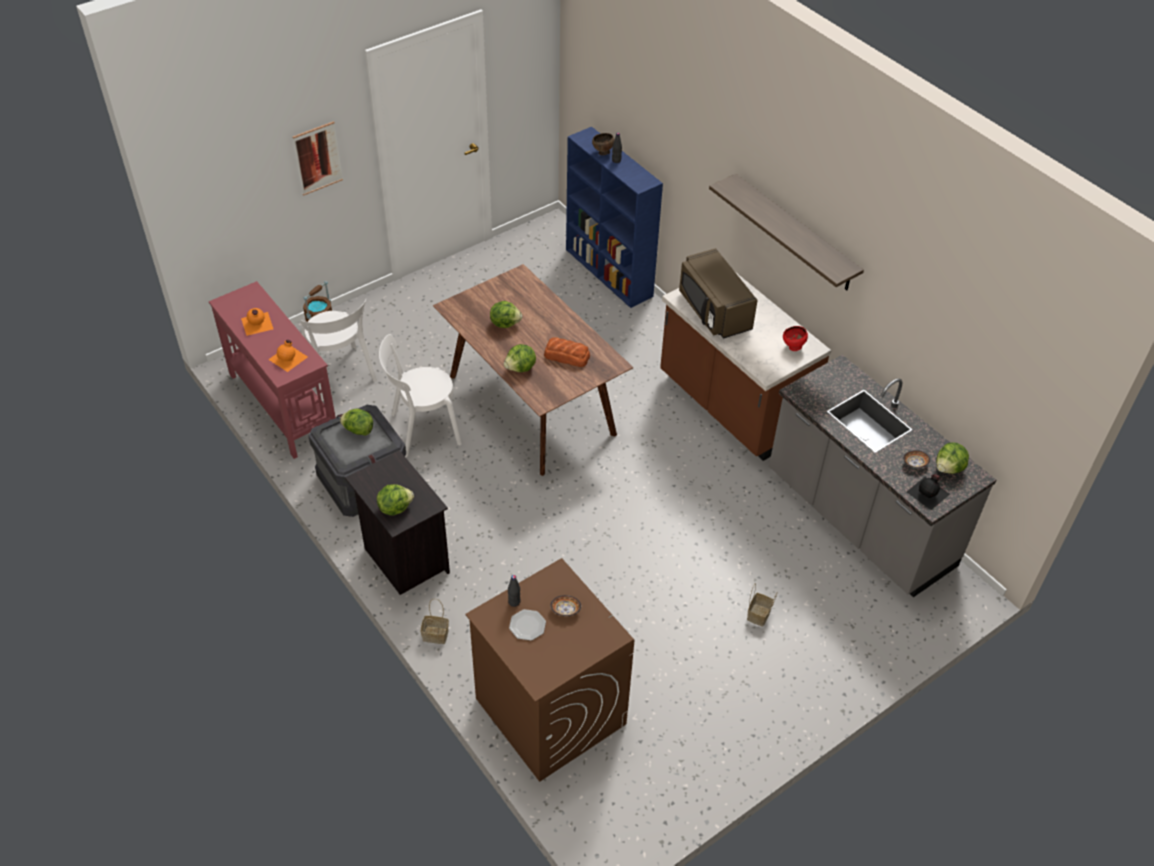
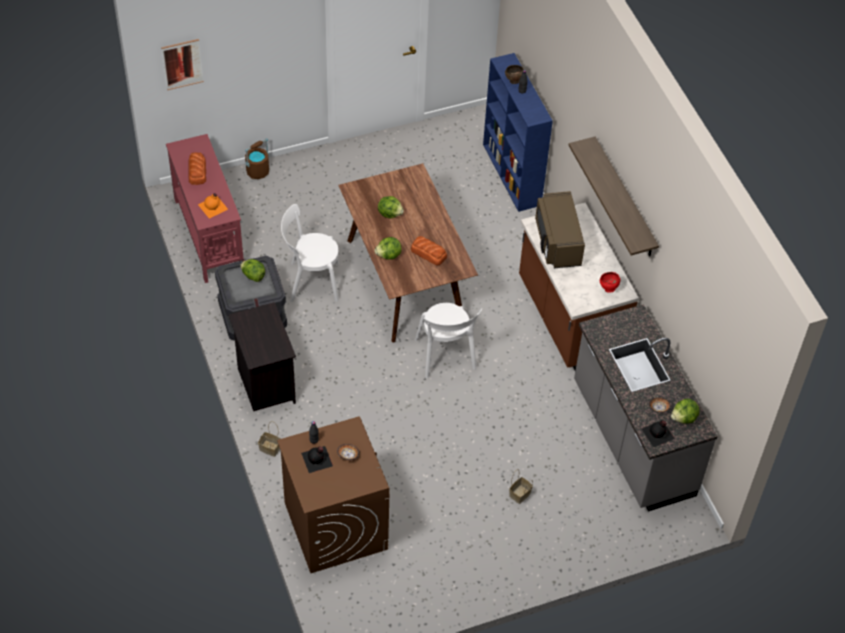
camera: 15 degrees right, 5 degrees up
orange bottle [241,308,273,336] -> bread [188,152,206,185]
picture [292,121,343,196] -> picture moved to [161,39,204,90]
white chair [300,299,378,401] -> white chair moved to [415,303,482,378]
lettuce [377,484,414,515] -> none
plate [509,609,546,641] -> black bottle [301,446,333,473]

